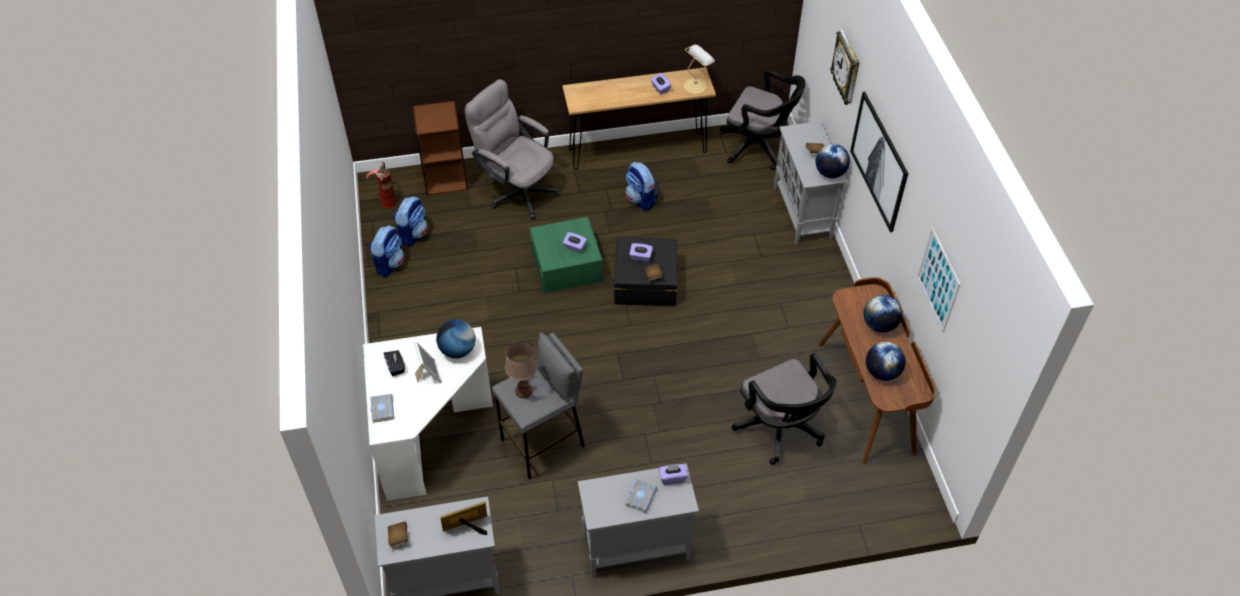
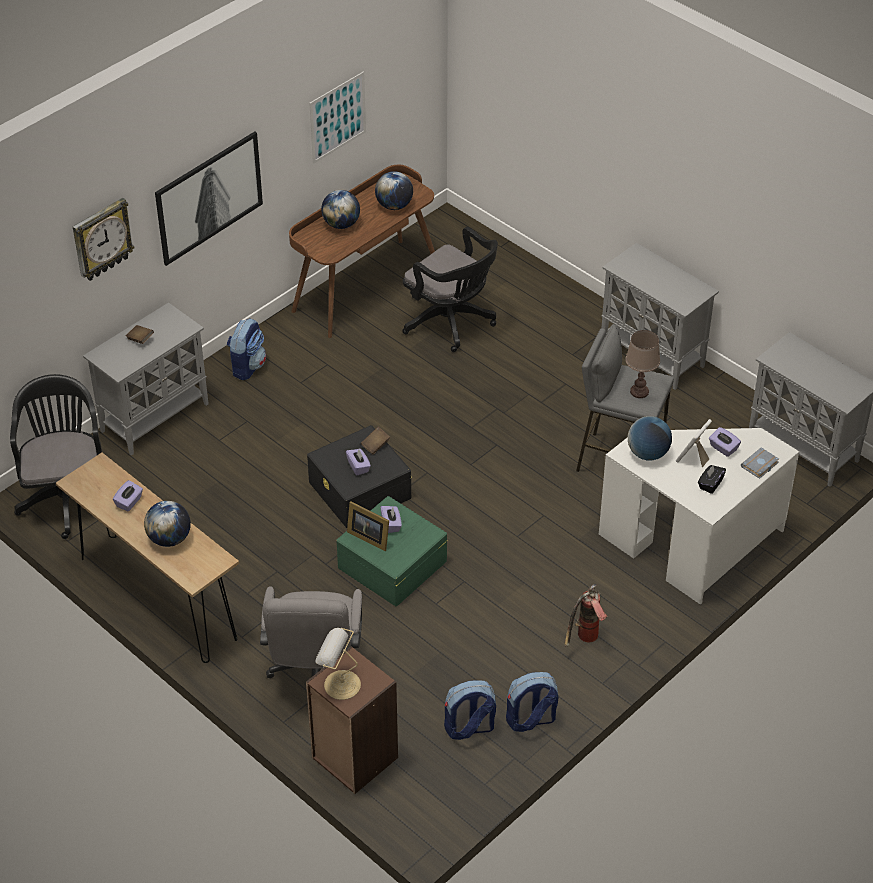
camera: 125 degrees left, 5 degrees down
fire extinguisher [366,161,396,208] -> fire extinguisher moved to [564,584,607,647]
brown book [388,521,408,547] -> none
picture frame [440,501,487,535] -> picture frame moved to [347,501,389,551]
backpack [625,162,659,211] -> backpack moved to [227,318,266,380]
grey book [625,479,657,513] -> none
purple tissue box [659,464,688,485] -> purple tissue box moved to [709,427,741,457]
table lamp [683,45,715,94] -> table lamp moved to [315,628,361,700]
black office chair [732,353,837,465] -> black office chair turned 105 degrees clockwise [402,227,498,352]
globe [816,144,850,178] -> globe moved to [144,501,191,547]

